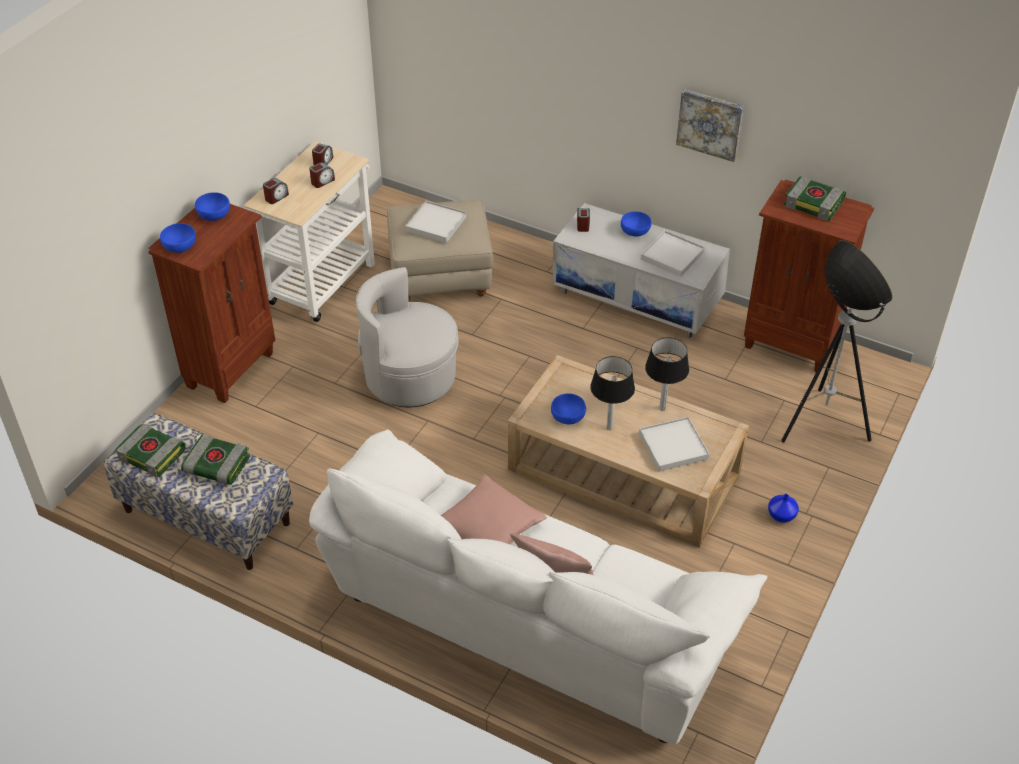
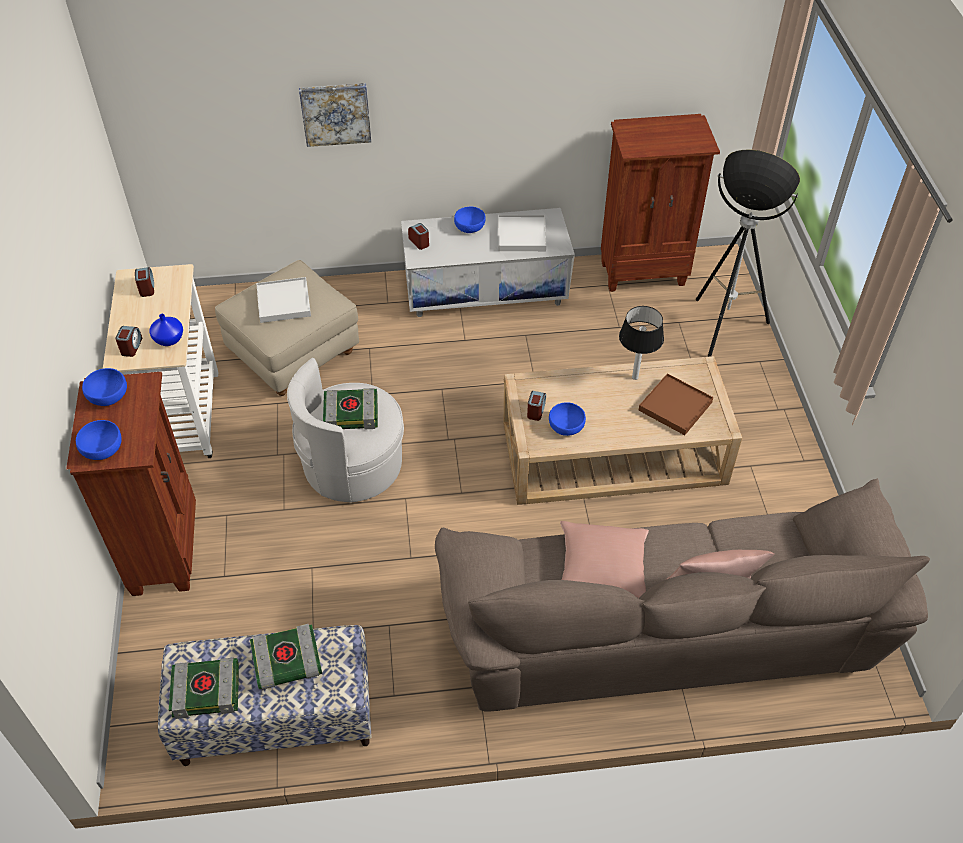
camera: 35 degrees left, 5 degrees up
alarm clock [309,162,335,188] -> alarm clock moved to [527,391,546,421]
white sofa [309,430,768,744] -> brown sofa [435,478,930,712]
table lamp [590,356,635,430] -> none
white tray [639,417,709,471] -> brown tray [639,373,713,435]
picture [676,89,744,162] -> picture moved to [299,83,371,147]
blue vase [768,494,799,523] -> blue vase moved to [150,314,183,346]
book [784,176,846,221] -> book moved to [323,388,378,430]

